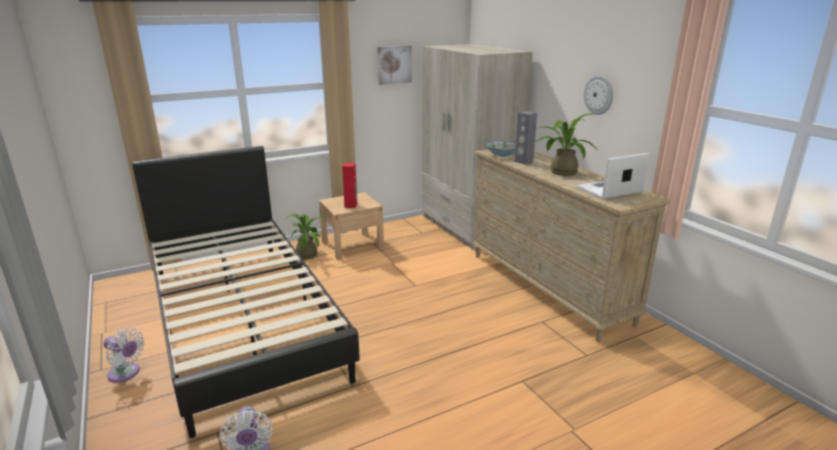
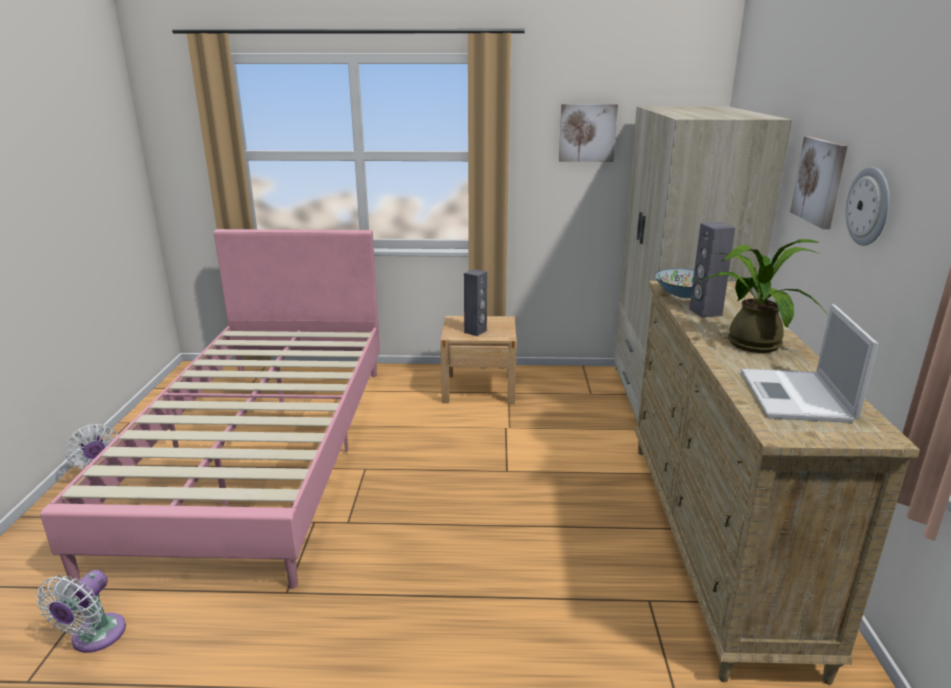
camera: 30 degrees right, 0 degrees up
black bed [132,146,360,438] -> pink bed [40,229,380,589]
potted plant [285,214,327,259] -> none
red speaker [342,163,357,208] -> grey speaker [464,269,487,336]
laptop [576,153,650,199] -> laptop turned 90 degrees counterclockwise [741,304,878,423]
none -> picture [790,137,847,229]

